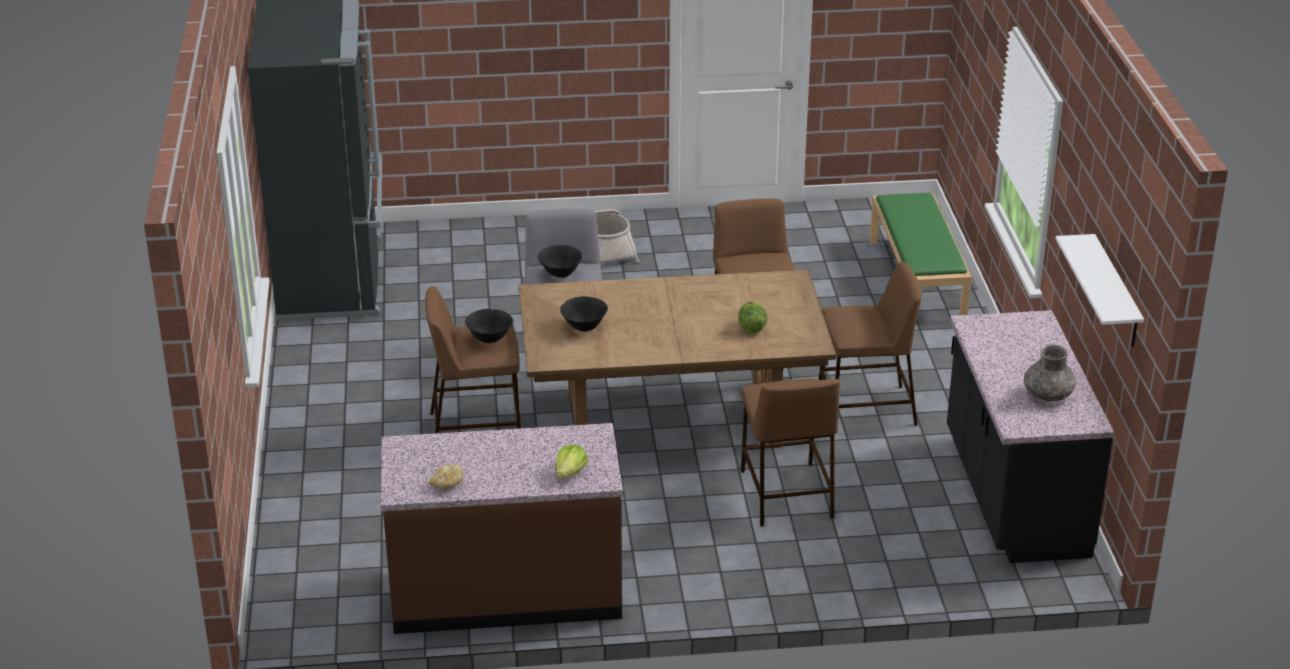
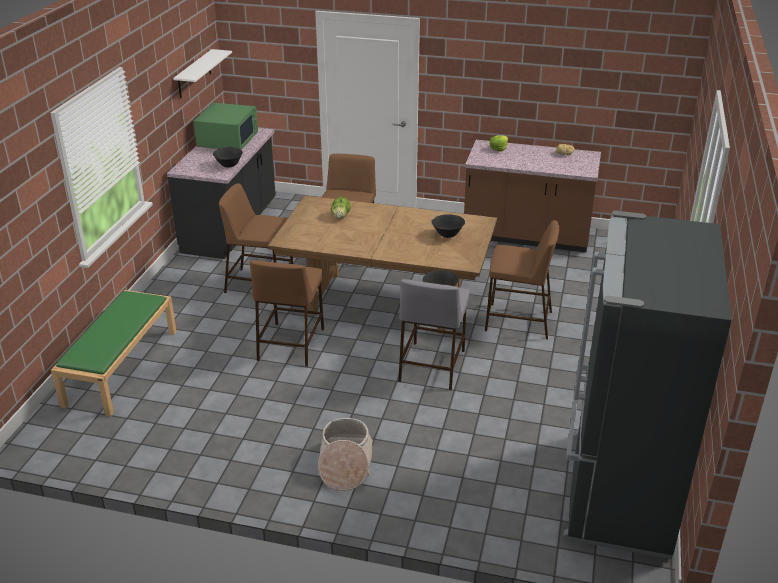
camera: 160 degrees left, 0 degrees up
black bowl [465,309,513,343] -> black bowl moved to [213,147,243,168]
grey vase [1024,344,1077,402] -> green microwave [194,103,258,150]

